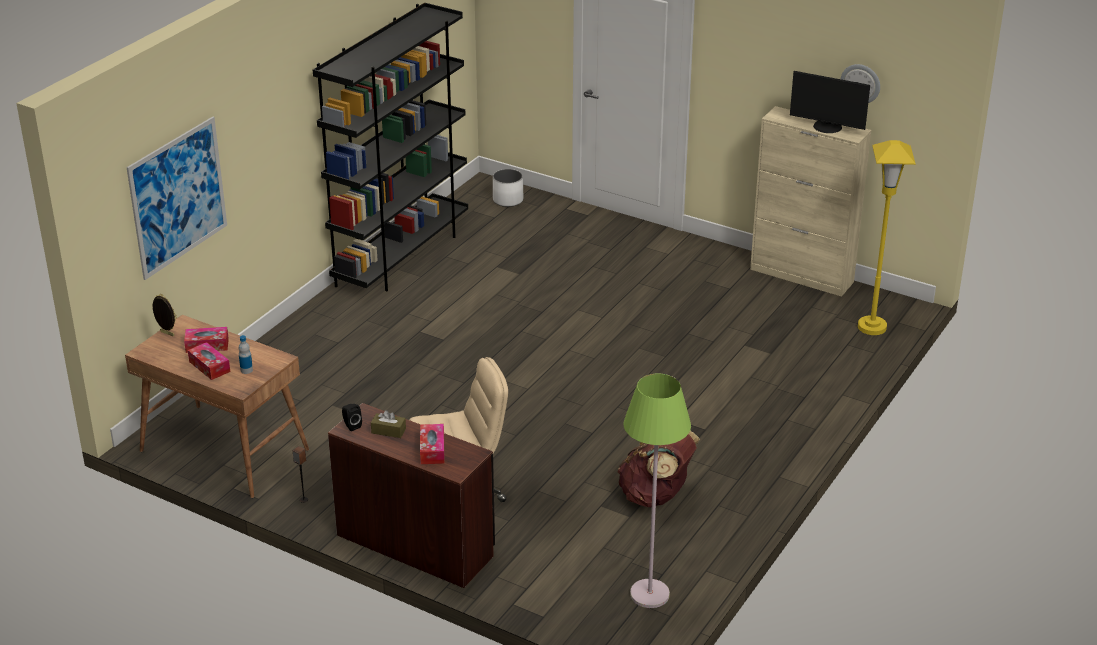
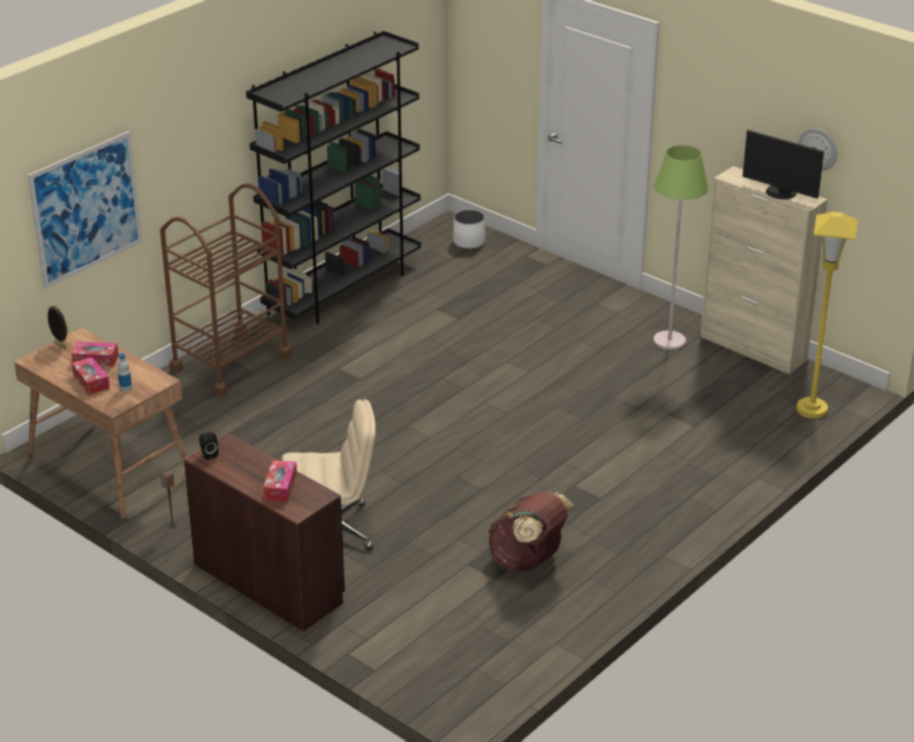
camera: 10 degrees right, 0 degrees up
brown tissue box [371,410,406,438] -> none
green floor lamp [623,374,691,608] -> green floor lamp moved to [653,145,709,350]
none -> brown cart [160,183,292,396]

